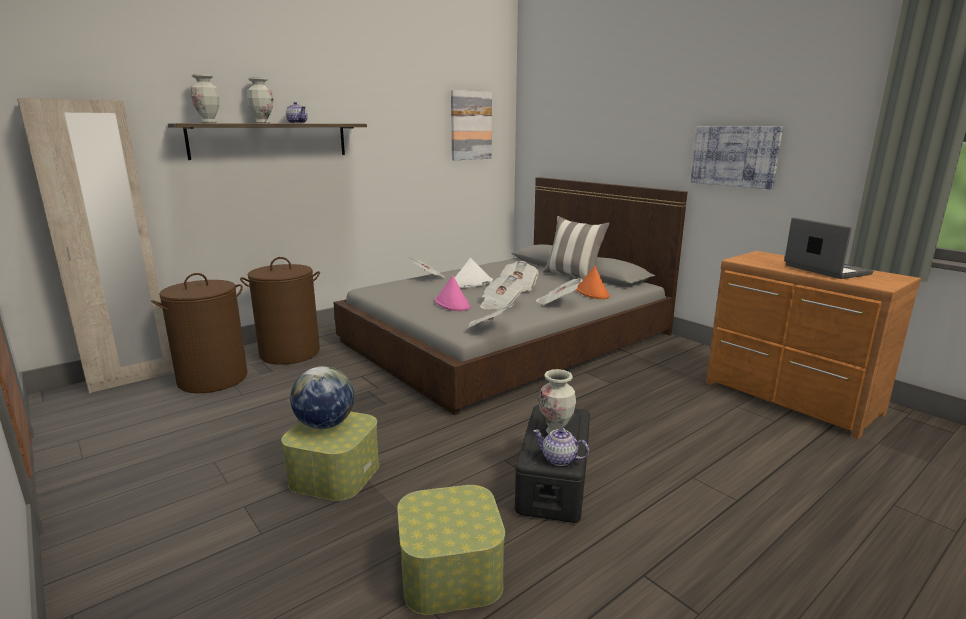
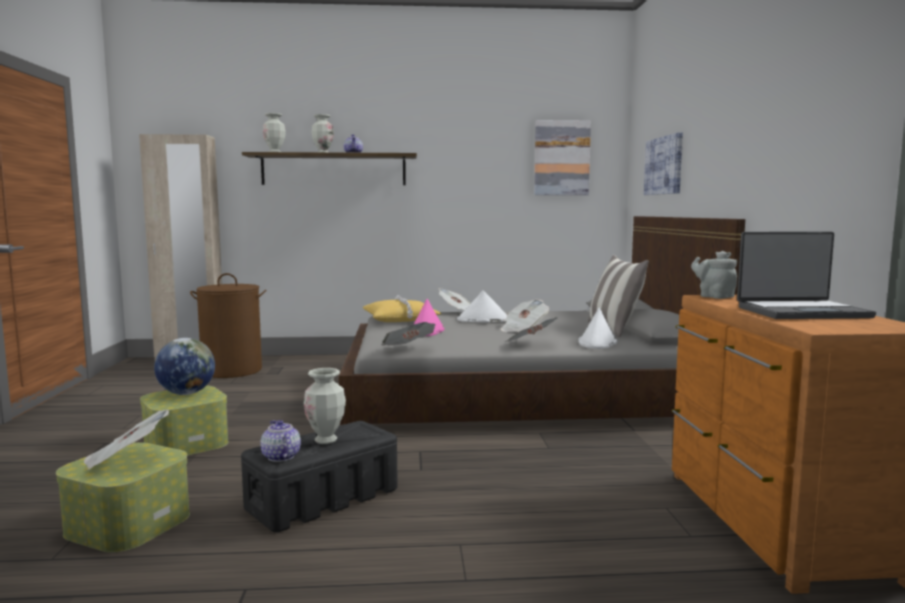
camera: 35 degrees right, 10 degrees down
brown laundry basket [240,257,320,365] -> none
newspaper [480,275,524,309] -> newspaper moved to [84,410,169,470]
orange hat [576,266,610,299] -> white hat [578,308,617,349]
picture [690,126,783,189] -> picture moved to [644,132,683,195]
laptop [784,217,873,279] -> laptop turned 75 degrees clockwise [737,232,876,319]
none -> yellow pillow [362,295,441,322]
none -> grey teapot [691,251,737,299]

